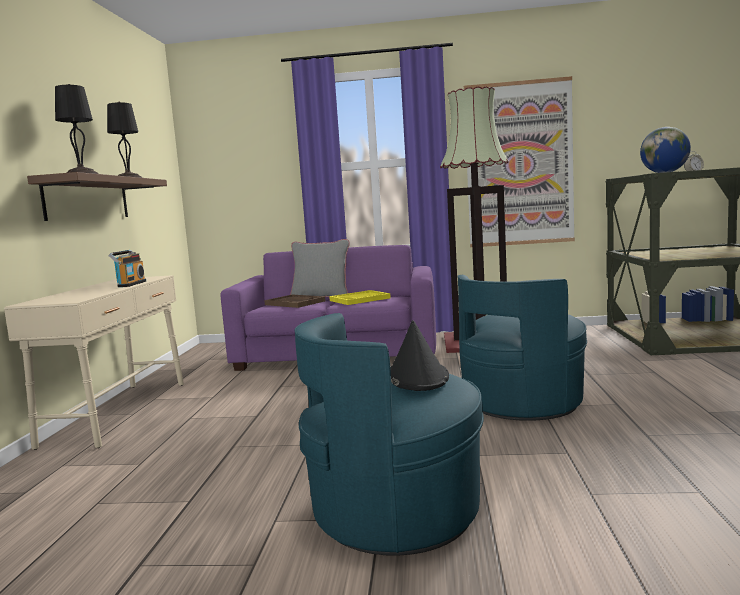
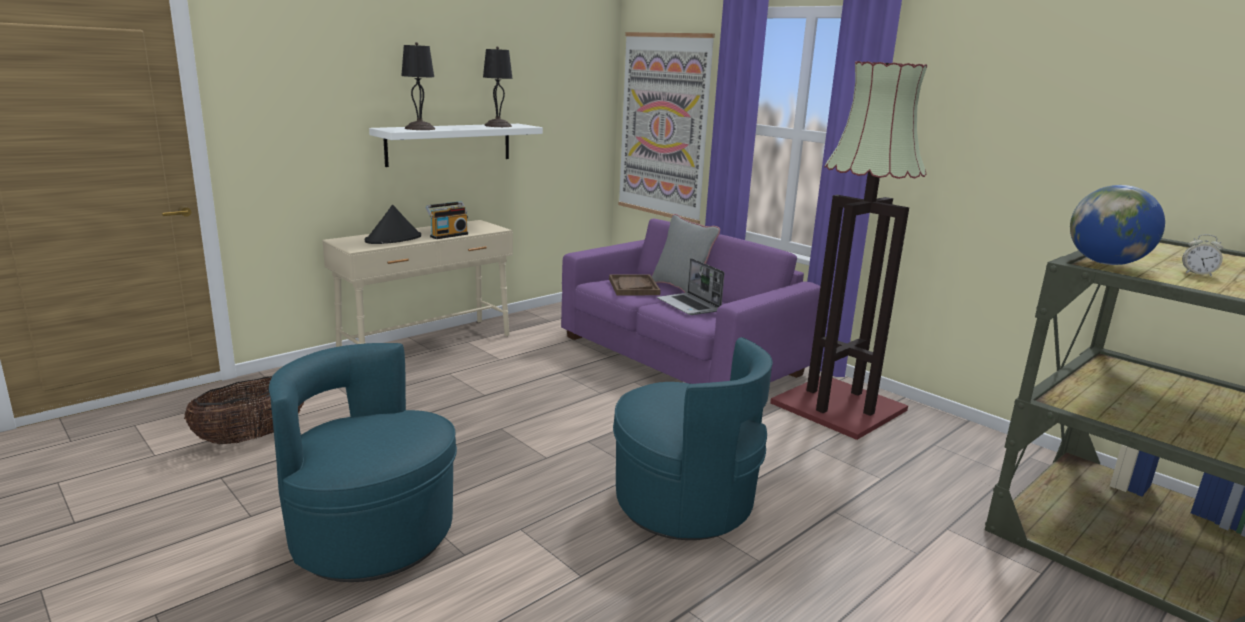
camera: 40 degrees right, 10 degrees up
brown shelf [27,172,167,221] -> white shelf [369,124,543,167]
yellow tray [329,290,391,305] -> laptop [657,258,724,315]
black hat [390,320,449,391] -> black hat moved to [365,205,421,244]
turquoise armchair [458,275,587,421] -> turquoise armchair turned 150 degrees counterclockwise [613,337,773,540]
picture [464,76,575,247] -> picture moved to [618,32,715,224]
none -> basket [184,376,304,444]

